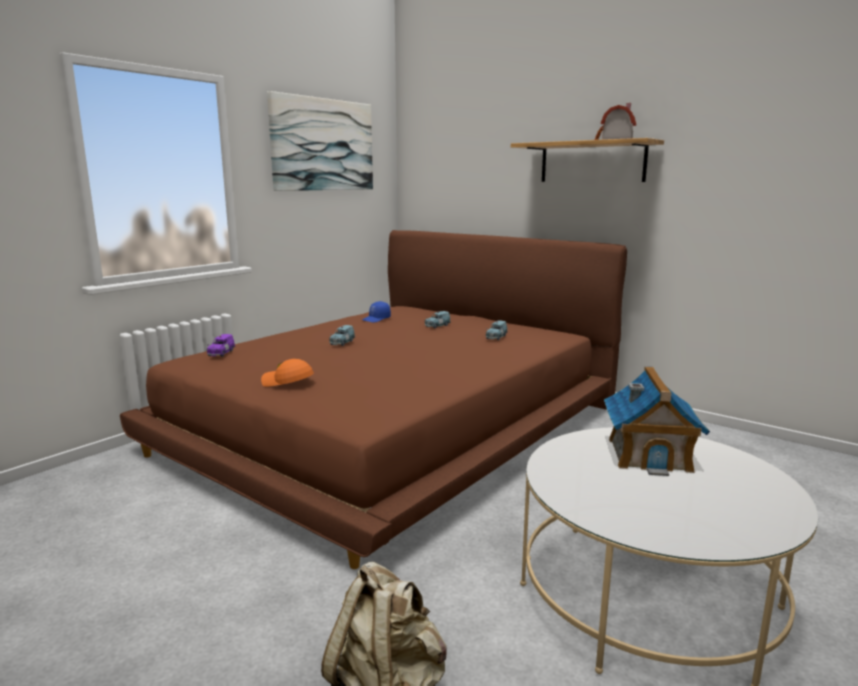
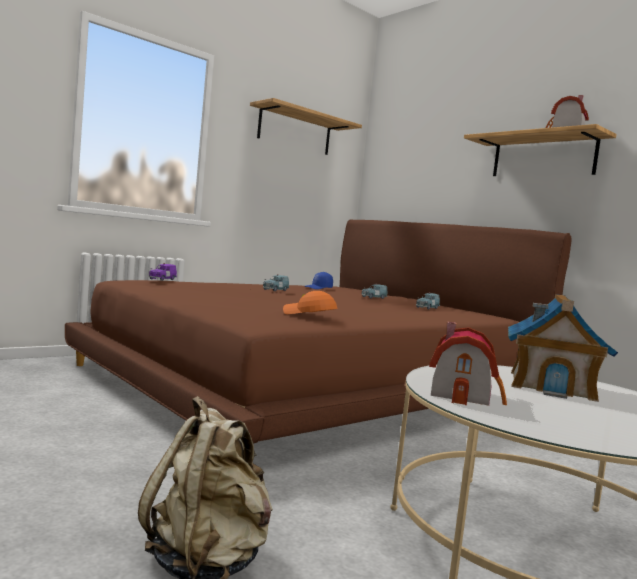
camera: 10 degrees right, 10 degrees down
orange cap [261,359,314,387] -> orange cap moved to [283,291,337,314]
picture [267,91,373,191] -> shelf [250,98,362,155]
none -> toy house [429,322,507,406]

